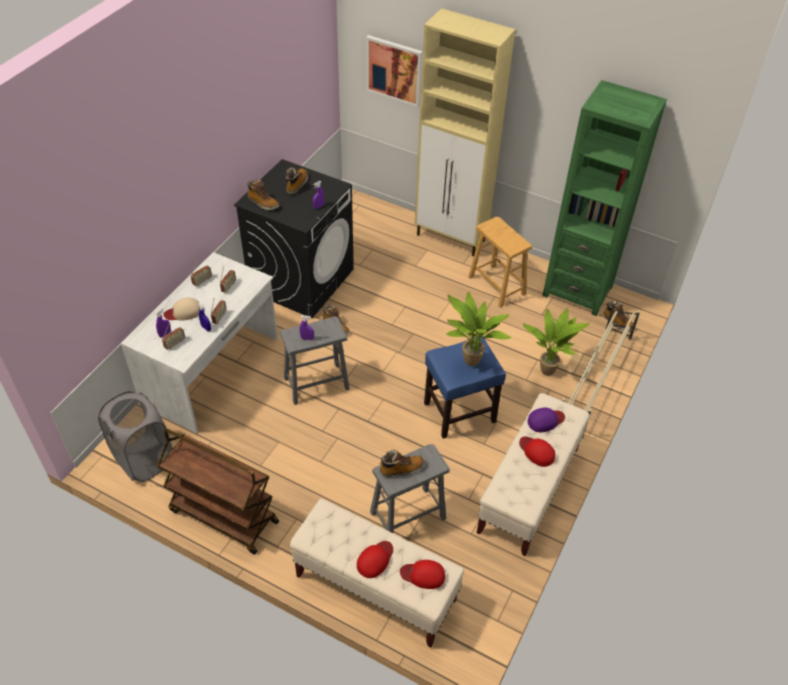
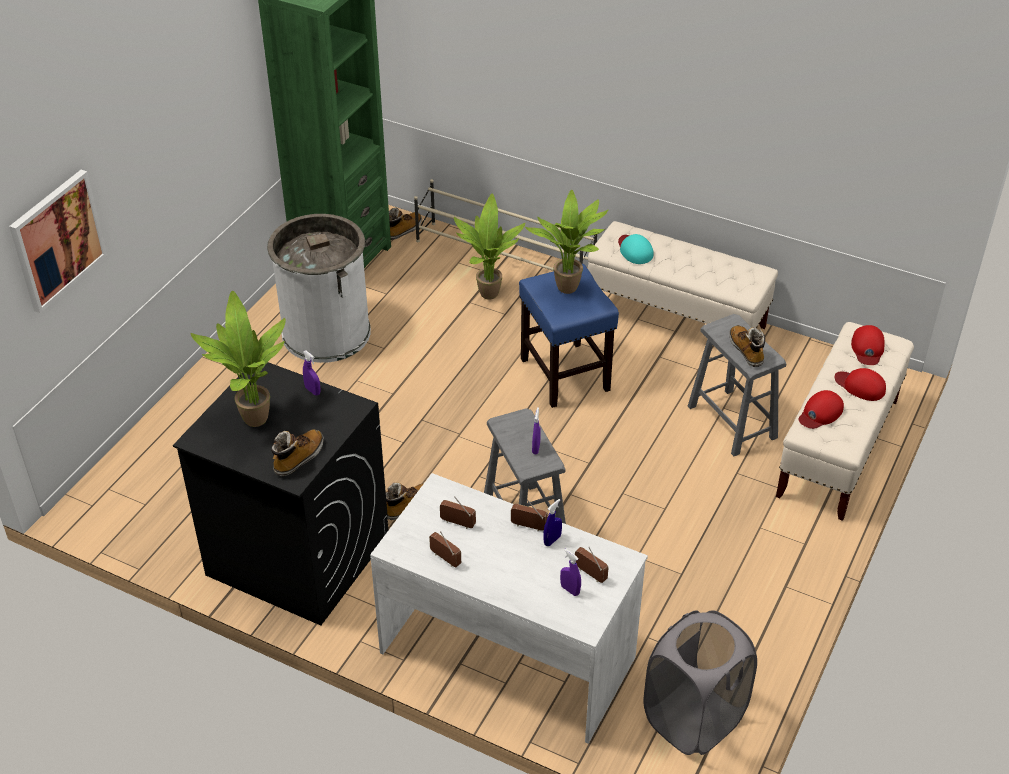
camera: 90 degrees left, 5 degrees down
brown cart [157,429,279,554] -> none
beige cap [163,298,200,321] -> none
boot [286,168,308,194] -> potted plant [190,291,286,427]
beige cabinet [415,8,516,256] -> none
brown stool [468,217,532,307] -> white trash can [267,214,371,363]
red cap [519,437,555,467] -> red cap moved to [799,390,844,429]
purple cap [528,408,565,432] -> turquoise cap [618,234,654,264]

